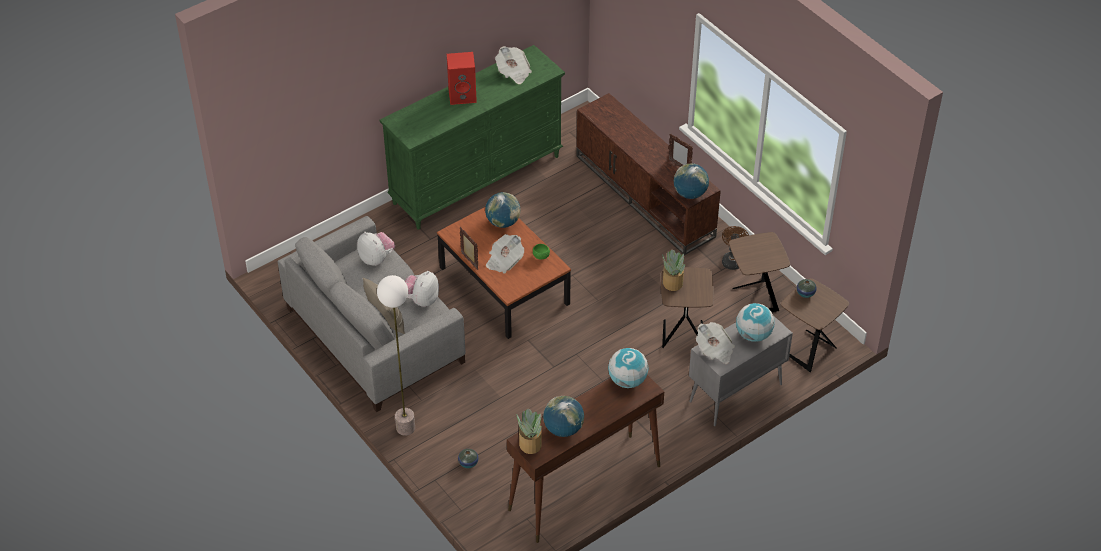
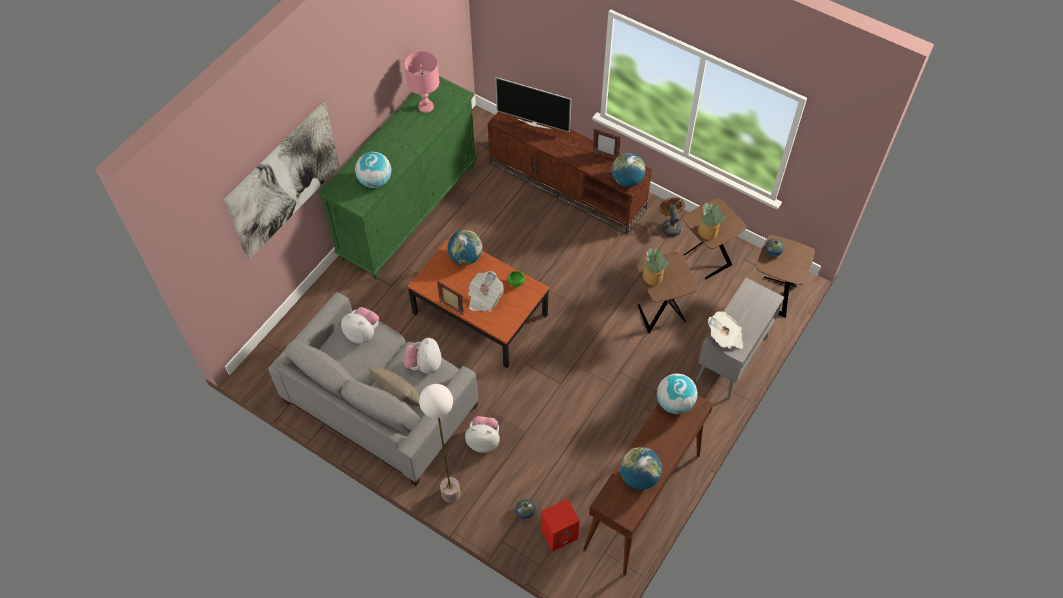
camera: 20 degrees left, 10 degrees up
red speaker [447,52,477,105] -> red speaker moved to [541,498,580,552]
newspaper [495,46,532,84] -> pink table lamp [405,51,439,113]
potted plant [516,408,542,454] -> potted plant moved to [698,203,726,240]
globe [736,303,774,342] -> globe moved to [355,152,392,188]
none -> picture [224,102,340,260]
none -> plush toy [465,416,500,453]
none -> television [495,77,571,132]

